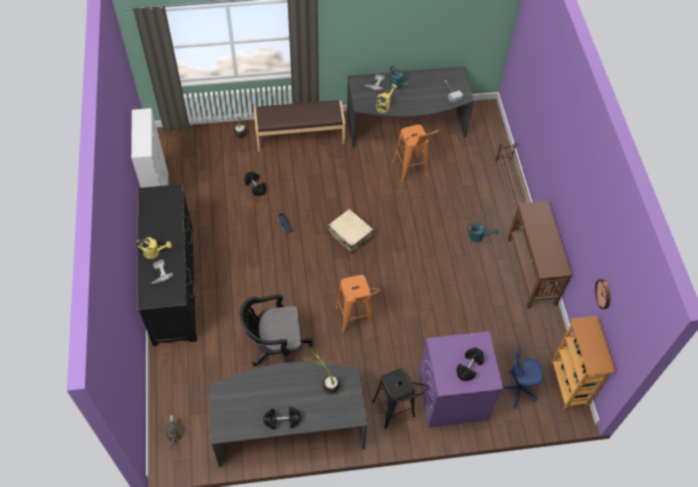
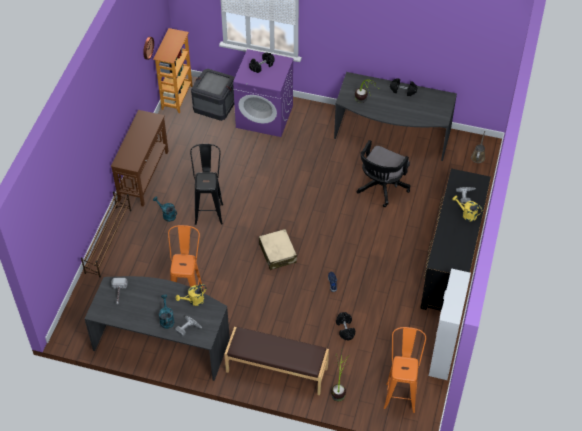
camera: 155 degrees left, 5 degrees down
black office chair [240,294,313,366] -> black office chair turned 105 degrees clockwise [357,140,410,207]
orange stool [335,275,380,333] -> orange stool moved to [384,327,426,413]
black stool [372,368,429,429] -> black stool moved to [190,144,223,225]
blue office chair [503,345,543,408] -> crate [191,69,235,121]

